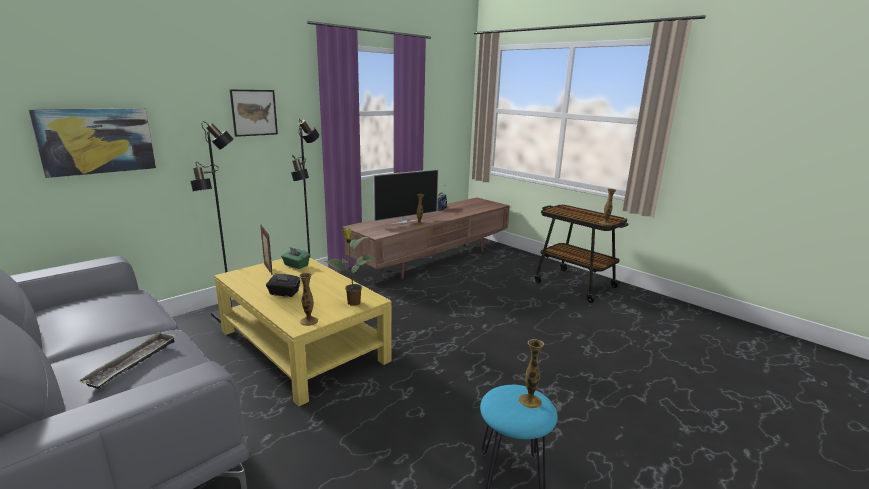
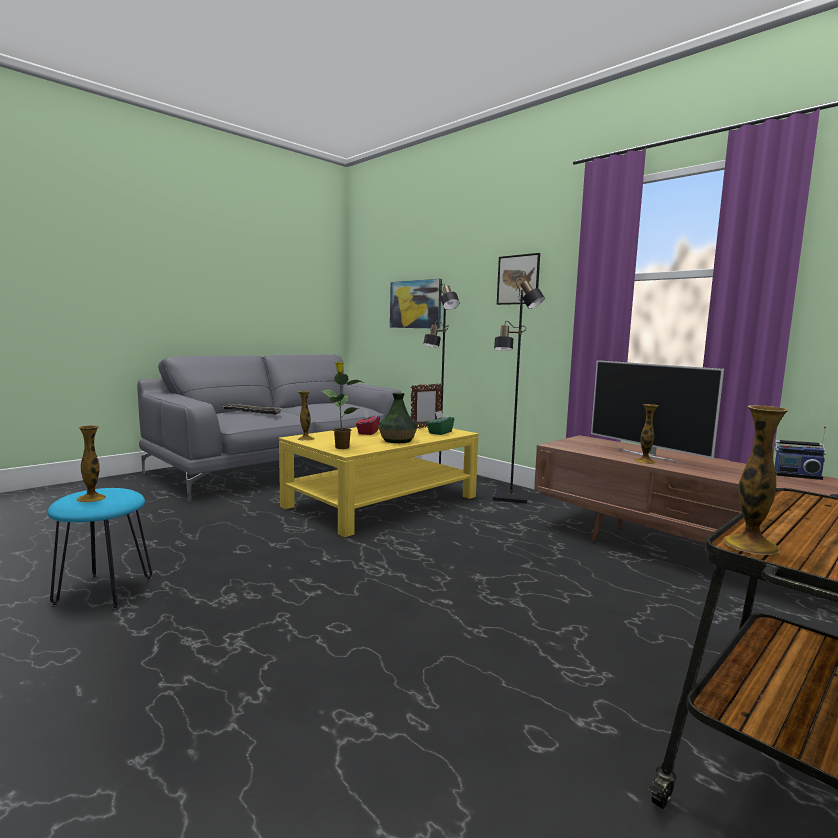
camera: 90 degrees right, 10 degrees down
black tissue box [266,273,300,297] -> red tissue box [356,410,380,435]
none -> vase [378,393,418,443]

